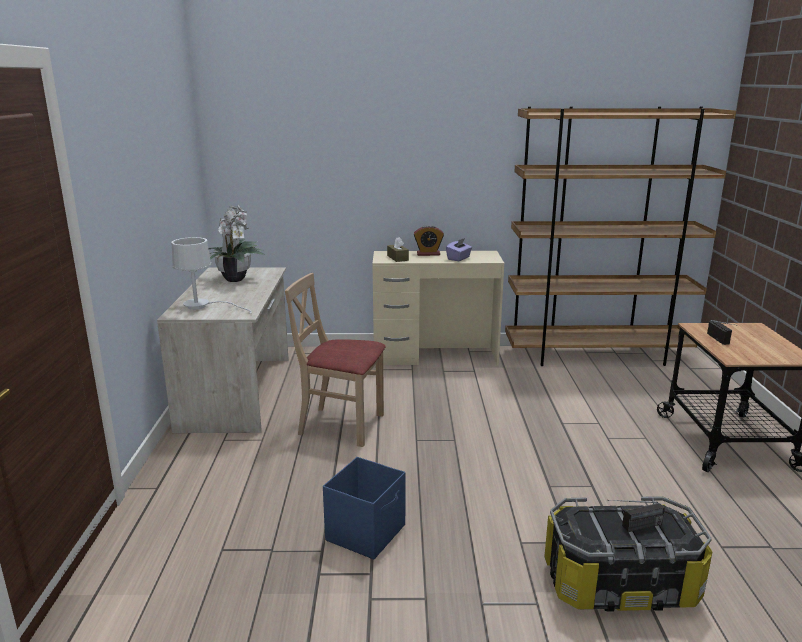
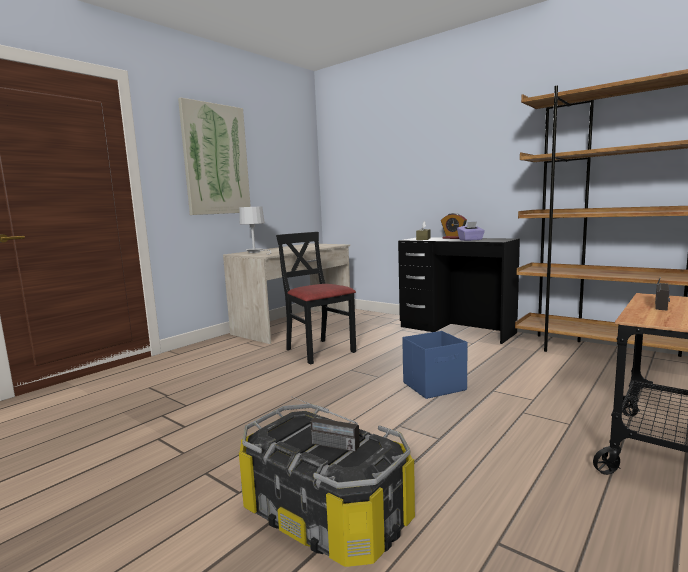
camera: 40 degrees right, 10 degrees down
potted plant [208,204,265,282] -> none
beige chair [285,273,386,447] -> black chair [276,232,356,365]
blue storage box [323,457,405,559] -> blue storage box moved to [402,331,468,399]
beige desk [372,251,504,366] -> black desk [398,237,520,344]
none -> picture [178,97,251,215]

